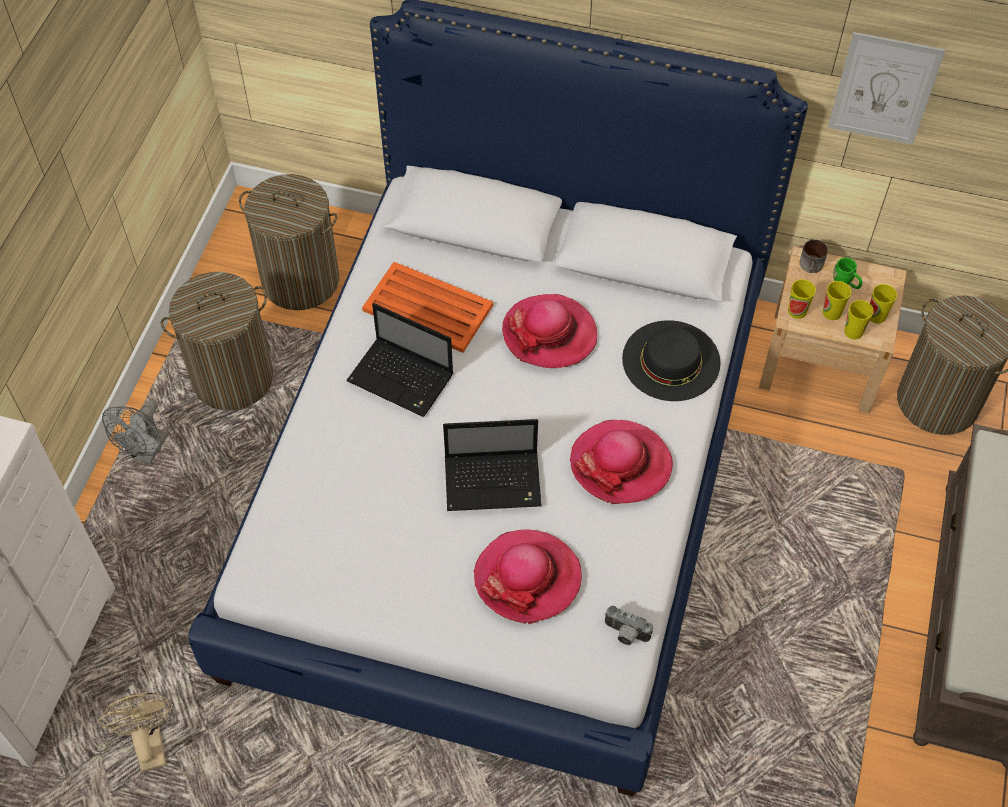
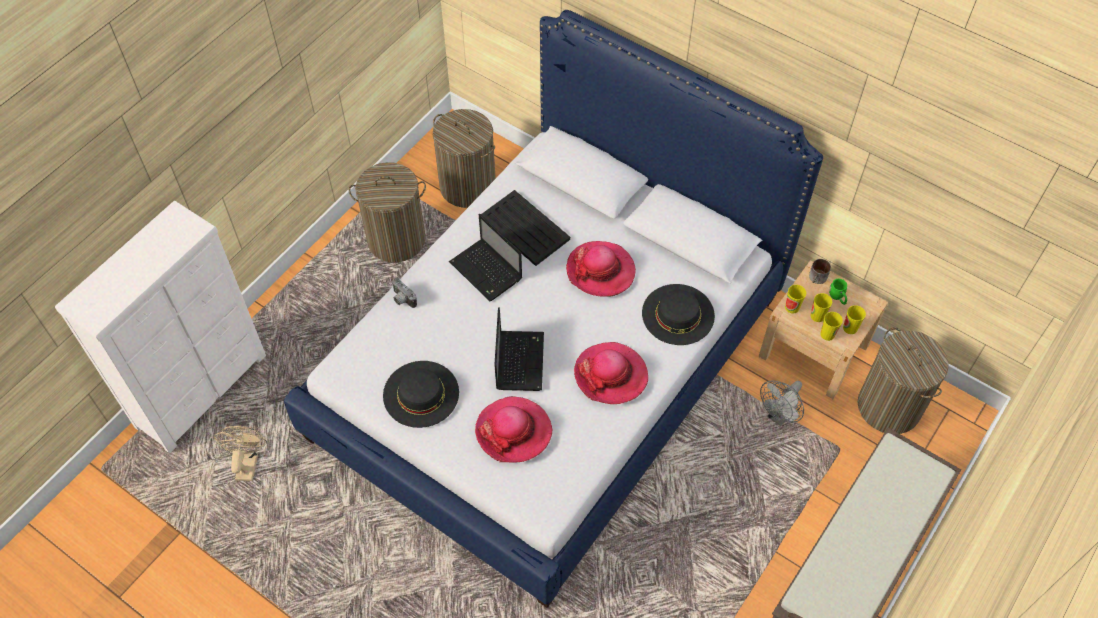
camera: 20 degrees right, 0 degrees up
grey fan [102,399,168,464] -> grey fan moved to [760,380,804,426]
orange tray [362,262,493,353] -> black tray [481,190,570,266]
laptop [443,419,542,511] -> laptop turned 105 degrees counterclockwise [494,307,544,391]
camera [604,606,653,645] -> camera moved to [392,278,417,308]
picture [828,32,945,145] -> none
none -> black hat [383,361,459,428]

